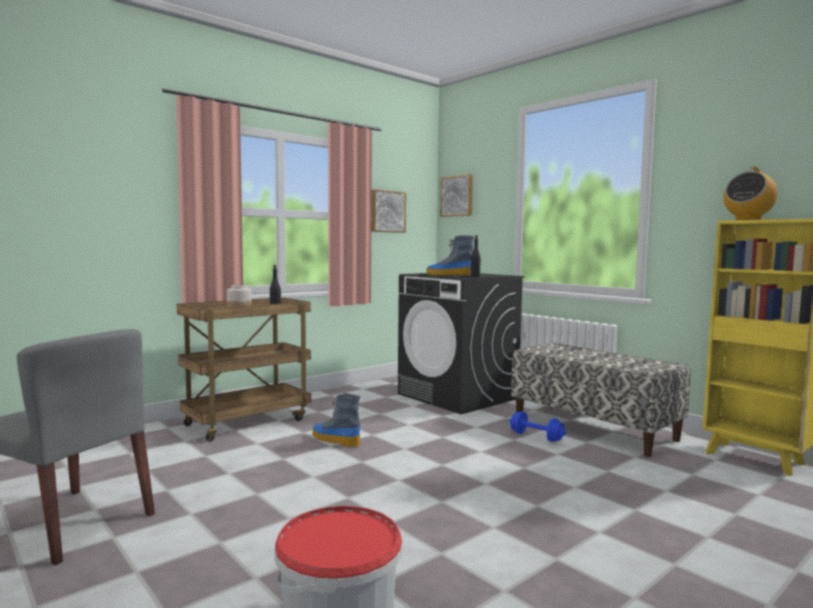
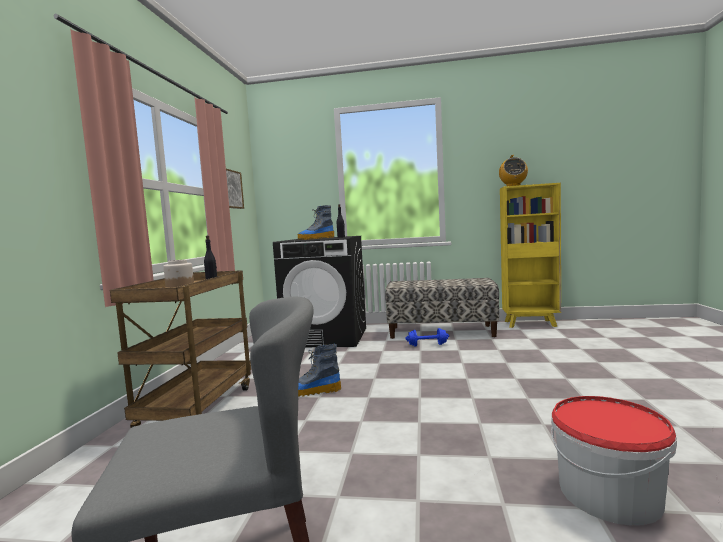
camera: 40 degrees left, 0 degrees up
picture [440,174,473,217] -> none

